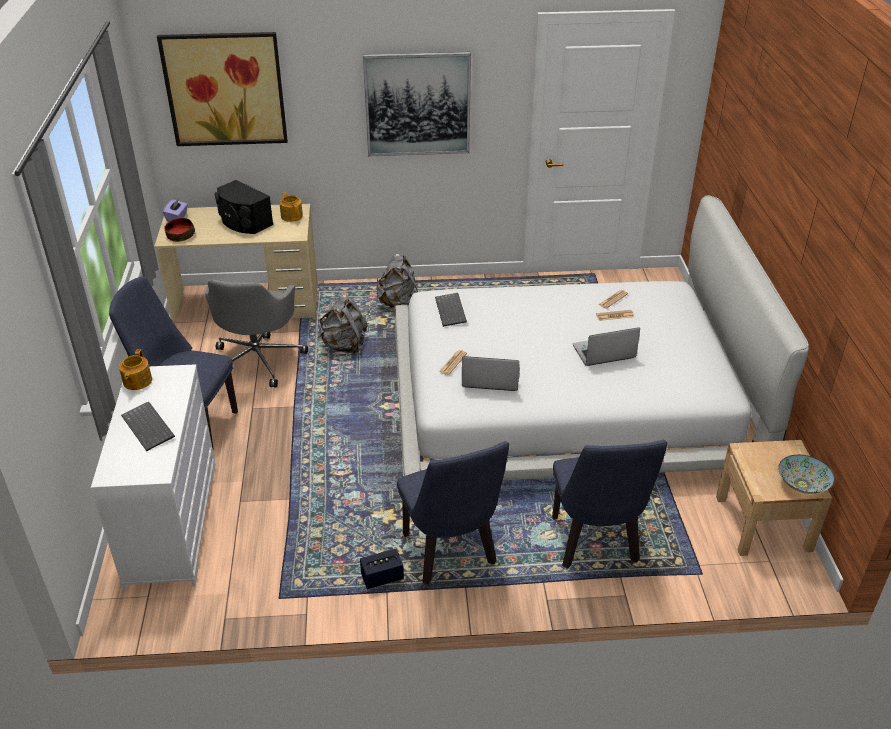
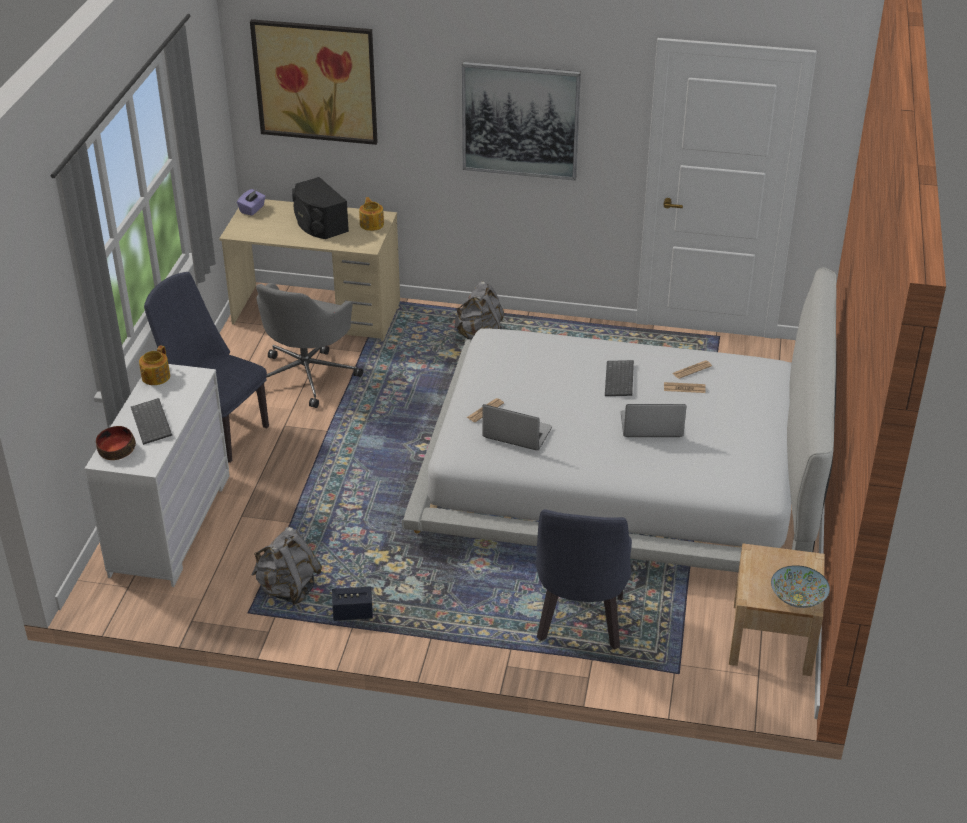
camera: 15 degrees right, 0 degrees up
bowl [164,218,195,242] -> bowl moved to [96,426,136,460]
grey backpack [318,295,368,354] -> grey backpack moved to [252,527,322,605]
blue chair [397,441,509,584] -> none
keyboard [435,293,467,327] -> keyboard moved to [605,360,634,396]

